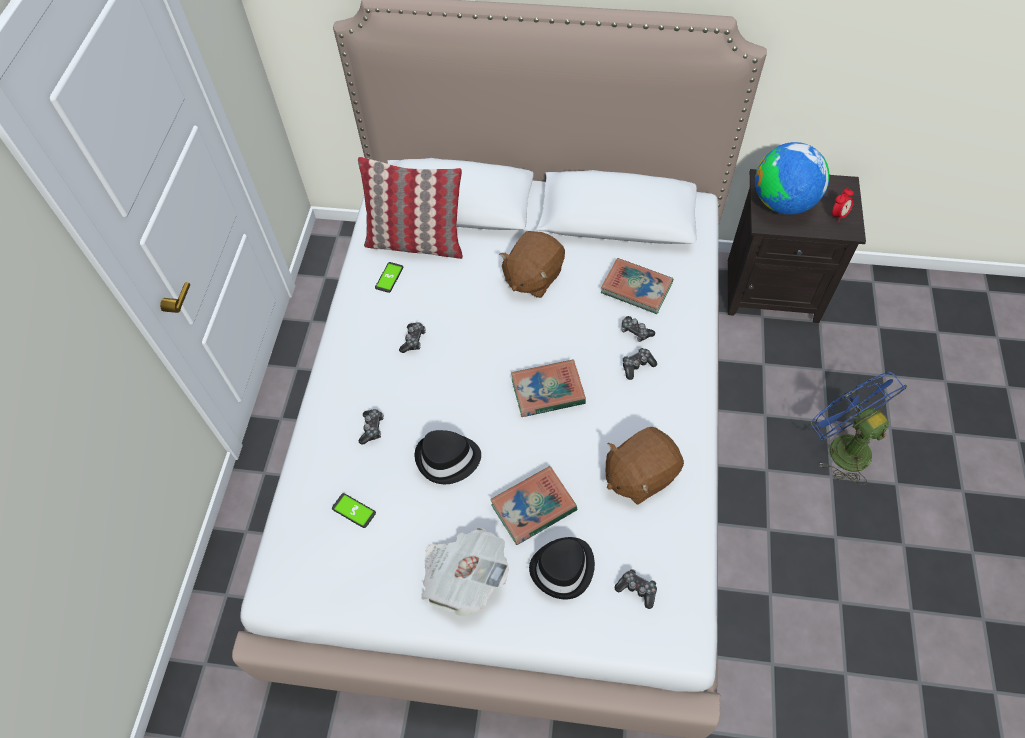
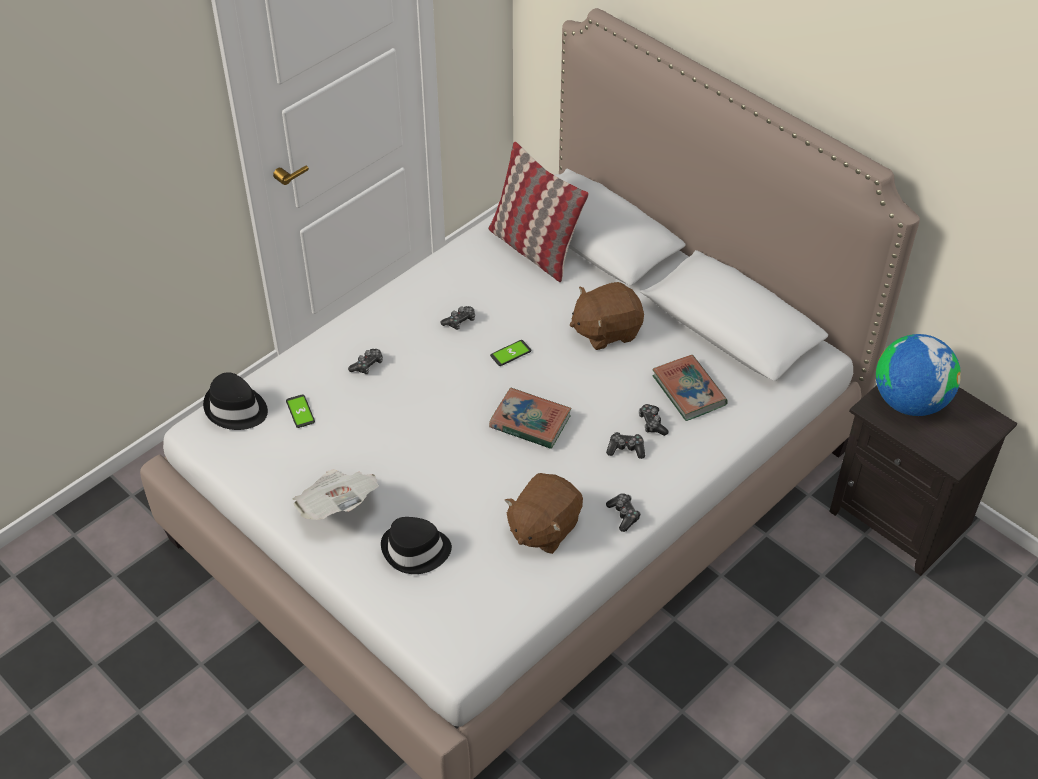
camera: 35 degrees right, 10 degrees down
phone [375,262,404,293] -> phone moved to [490,340,531,366]
black hat [415,430,481,484] -> black hat moved to [203,372,268,430]
book [490,466,577,545] -> none
brown plush toy [606,427,684,505] -> brown plush toy turned 60 degrees counterclockwise [505,473,583,554]
game controller [615,569,657,609] -> game controller moved to [606,493,641,532]
blue fan [811,372,907,485] -> none
alarm clock [832,187,854,222] -> none

